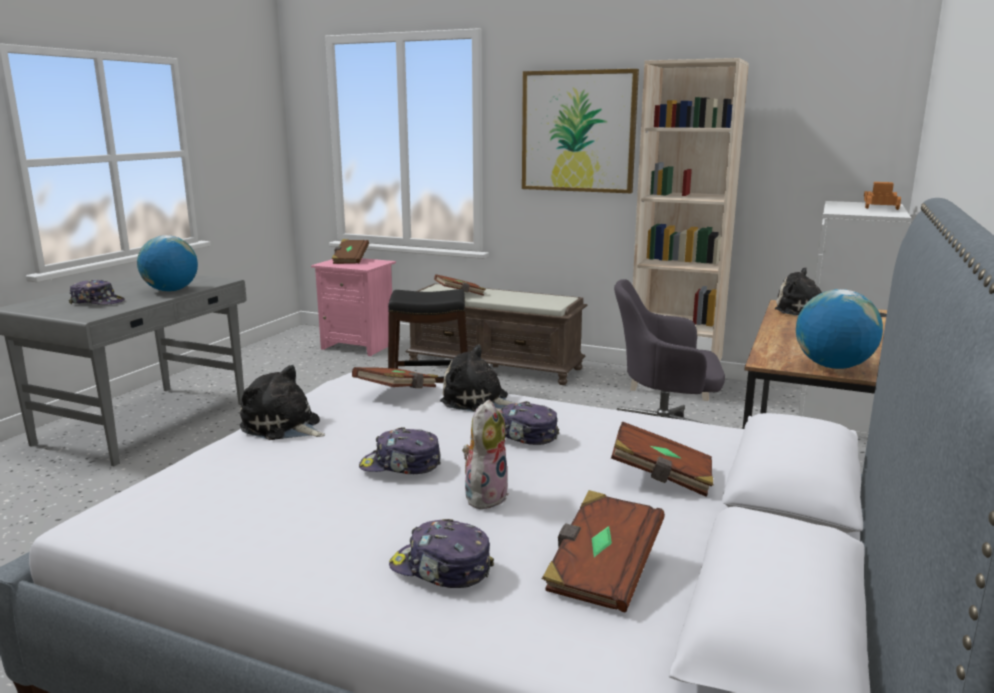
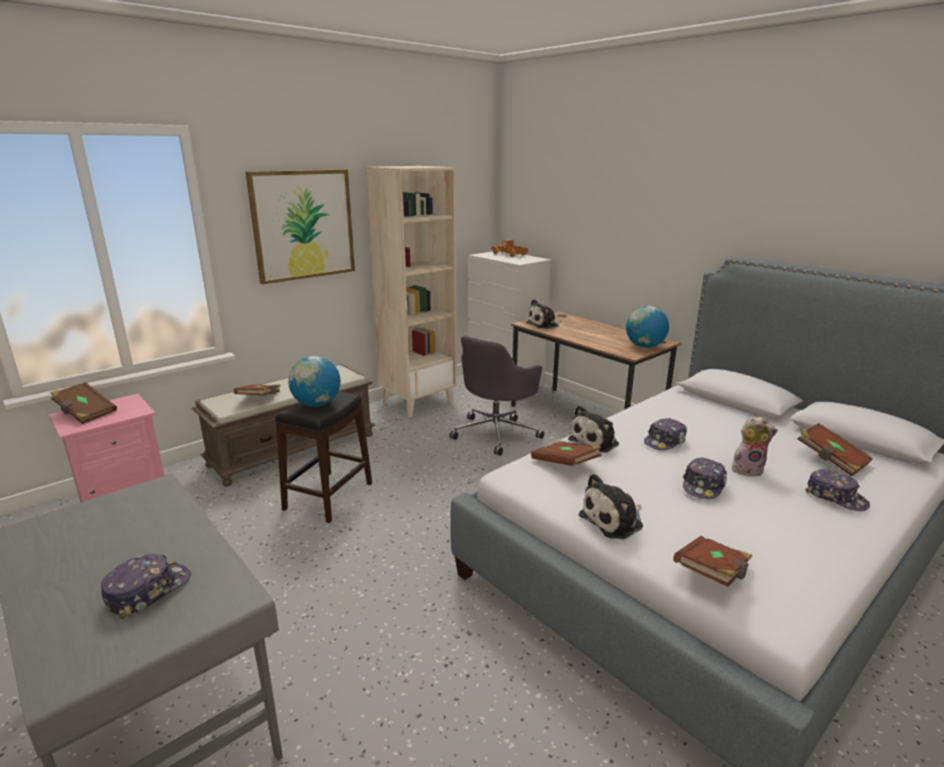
camera: 65 degrees left, 5 degrees up
globe [137,235,198,292] -> globe moved to [288,356,341,407]
cap [389,519,494,588] -> cap turned 90 degrees counterclockwise [805,469,870,511]
plush toy [462,399,509,509] -> plush toy turned 135 degrees clockwise [732,416,778,476]
brown book [611,421,714,497] -> brown book moved to [673,536,752,587]

